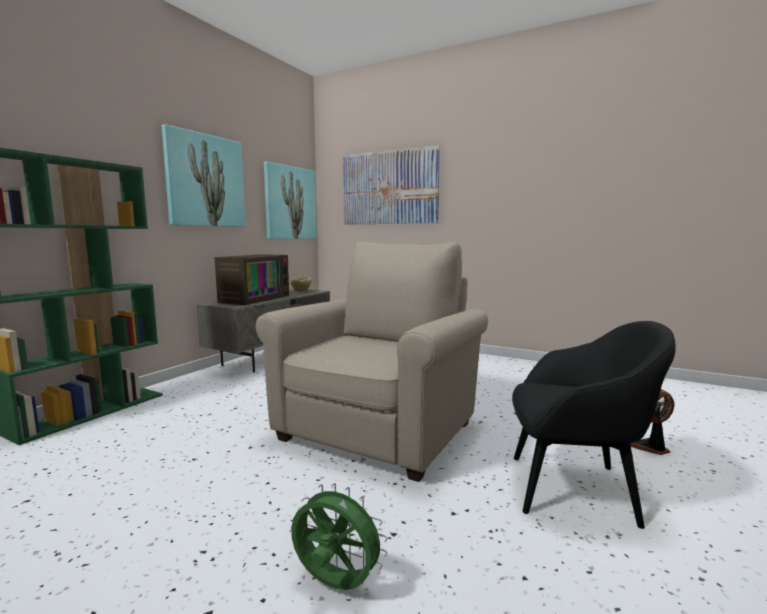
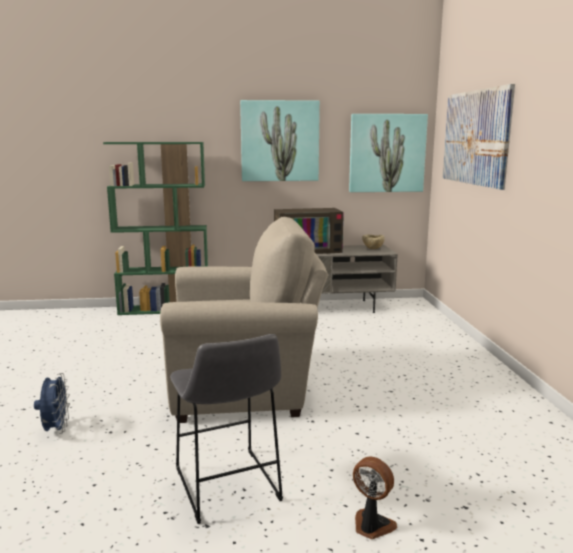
camera: 55 degrees right, 5 degrees up
green fan [291,483,387,590] -> blue fan [34,373,70,434]
black armchair [512,321,676,529] -> grey stool [170,334,283,524]

